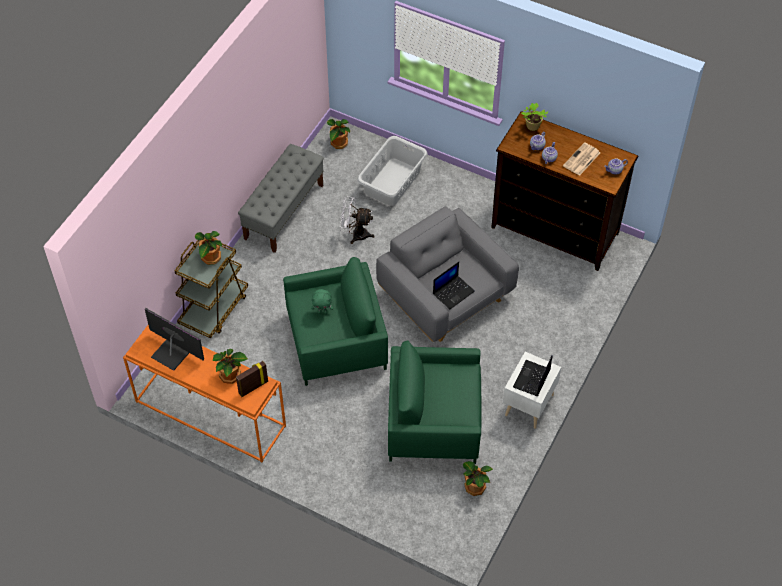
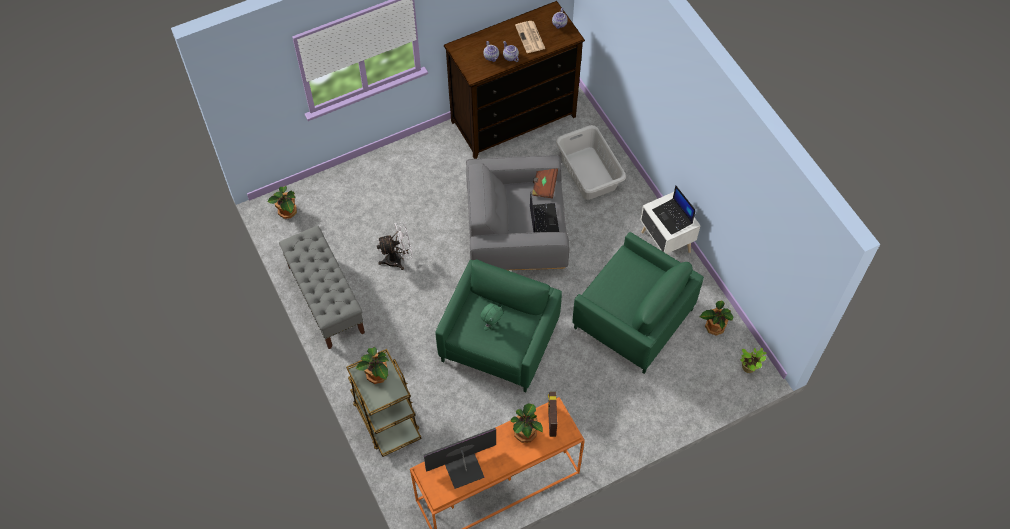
camera: 55 degrees left, 5 degrees up
white fan [340,196,375,244] -> white fan turned 150 degrees counterclockwise [377,222,413,270]
grey laundry basket [357,136,427,206] -> grey laundry basket moved to [556,125,626,200]
green armchair [388,341,482,464] -> green armchair turned 90 degrees counterclockwise [572,232,704,374]
potted plant [521,103,548,131] -> potted plant moved to [740,347,766,373]
none -> brown book [532,168,558,199]

